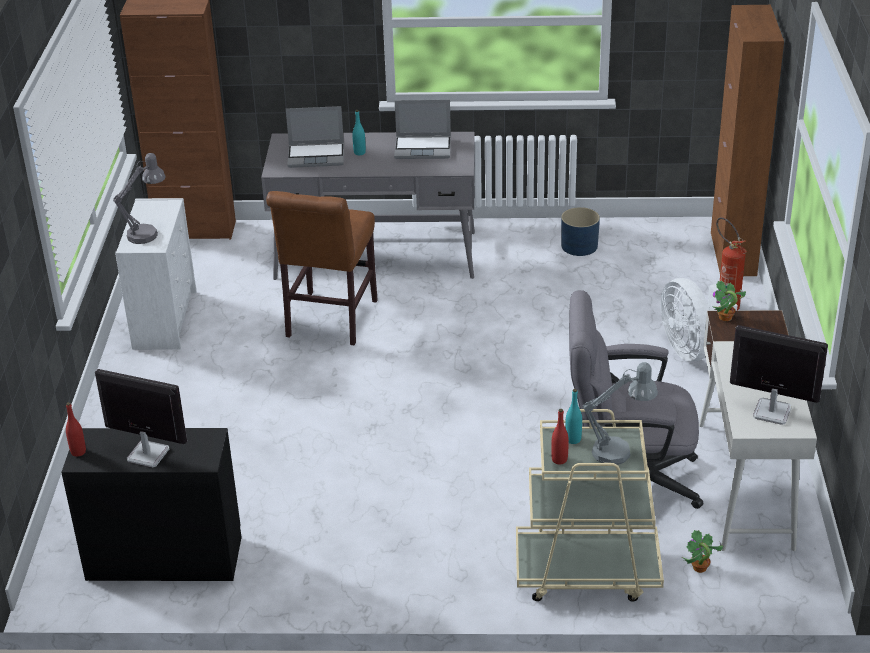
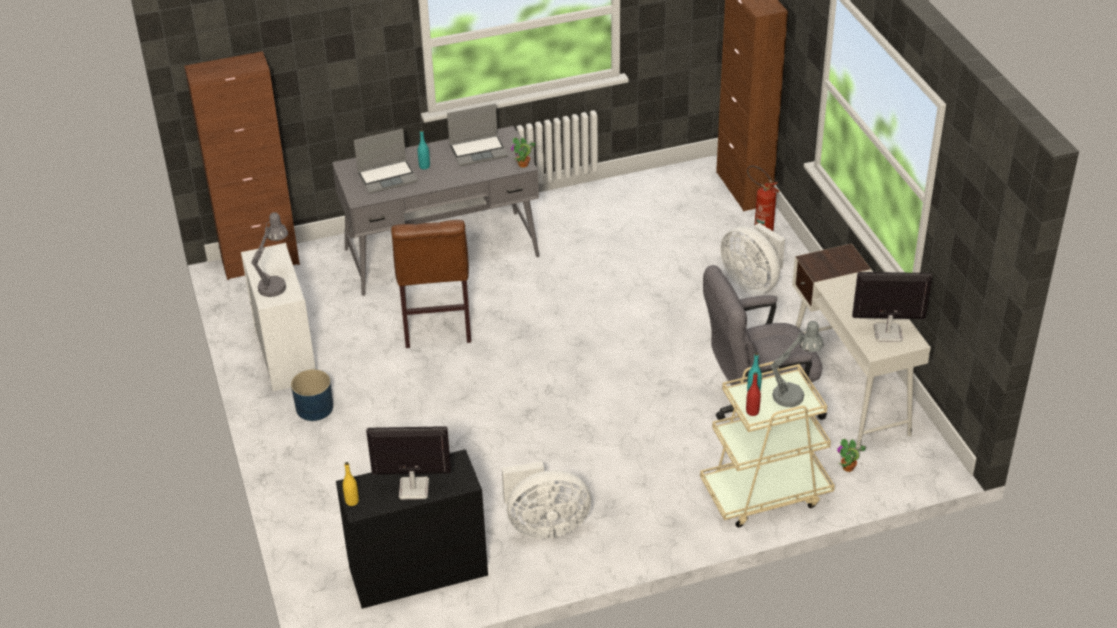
camera: 20 degrees left, 5 degrees up
red bottle [66,402,86,457] -> yellow bottle [343,462,359,506]
blue planter [561,207,600,256] -> blue planter moved to [291,369,333,421]
potted plant [712,280,746,321] -> potted plant moved to [511,137,535,168]
none -> white fan [502,462,591,539]

